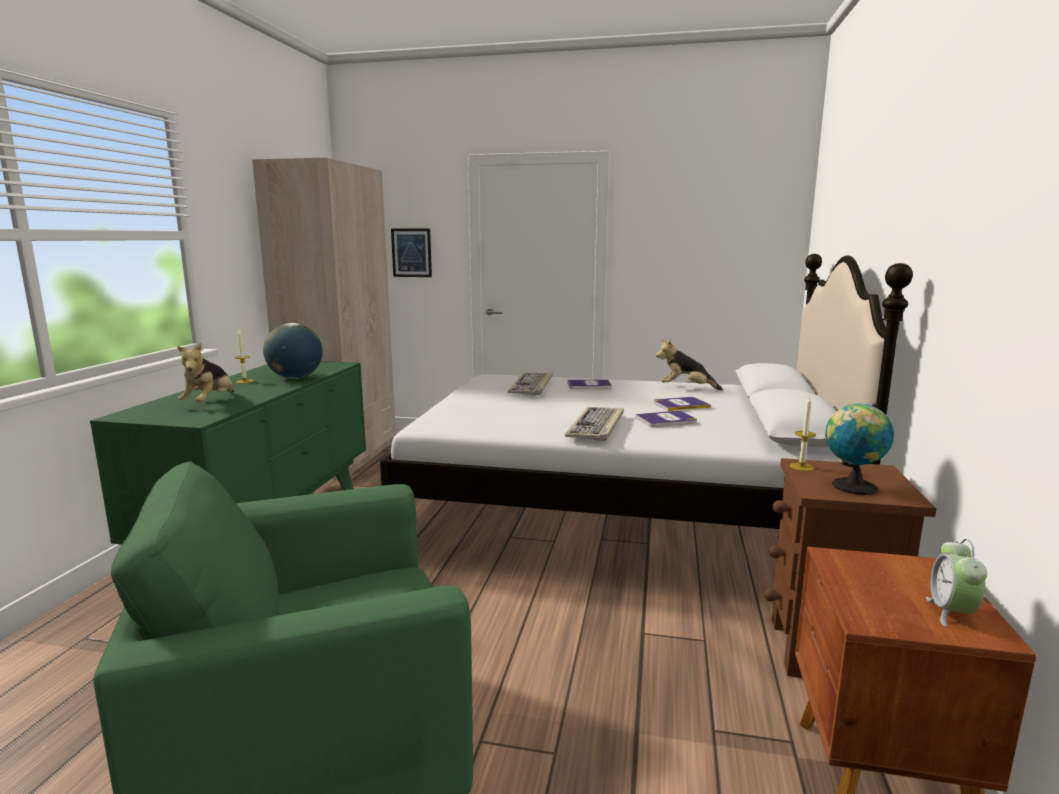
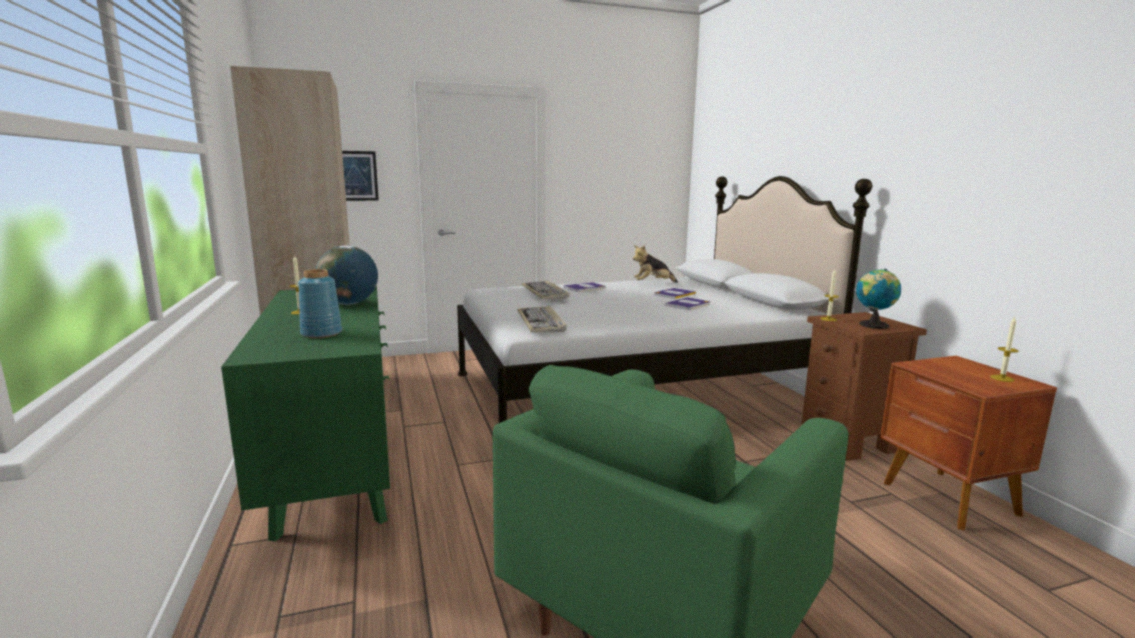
camera: 30 degrees left, 0 degrees up
plush toy [177,343,233,402] -> blue vase [298,269,342,338]
keyboard [565,407,624,441] -> keyboard moved to [518,306,567,333]
alarm clock [926,539,987,627] -> candle [990,316,1018,382]

